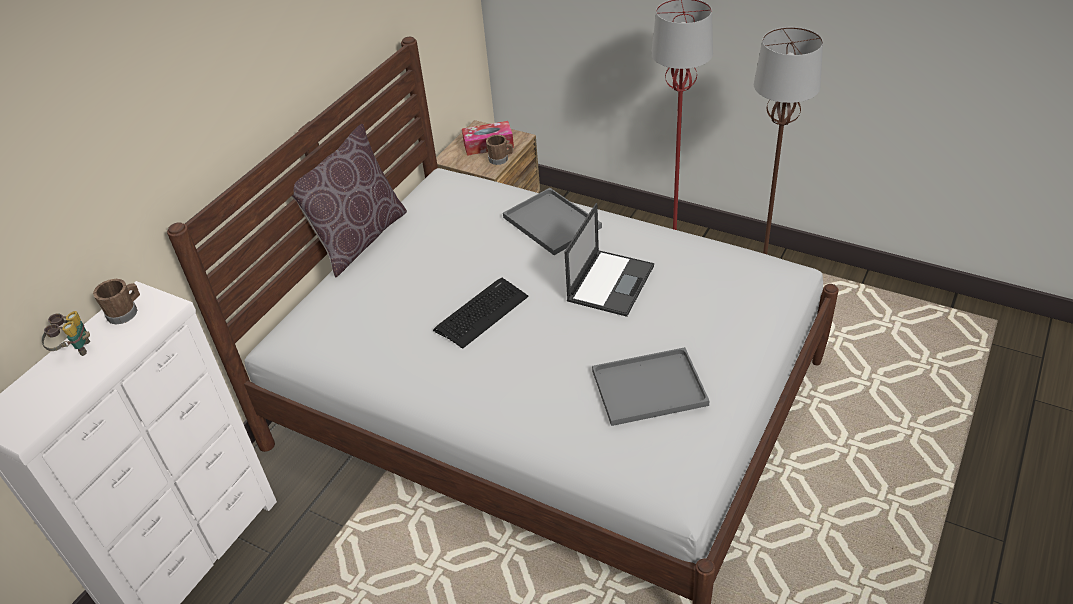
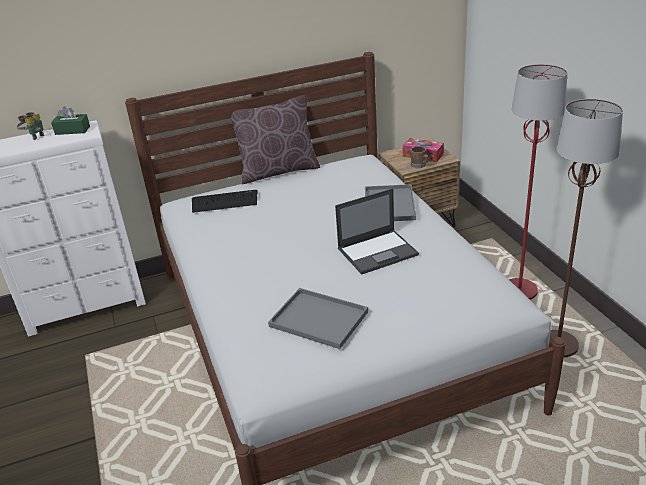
camera: 40 degrees right, 10 degrees down
brown mug [93,279,140,324] -> green tissue box [51,106,90,135]
keyboard [433,278,528,349] -> keyboard moved to [192,190,257,213]

